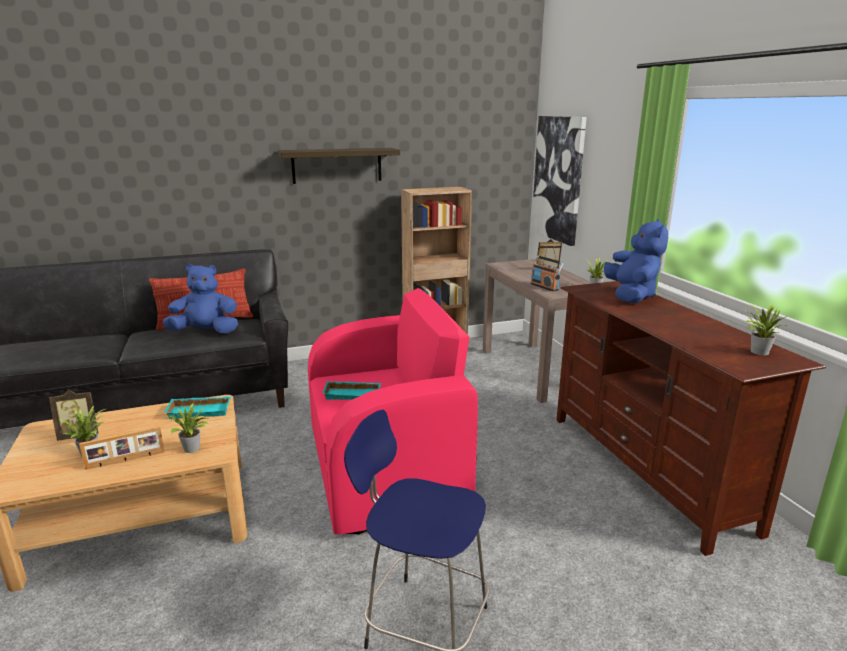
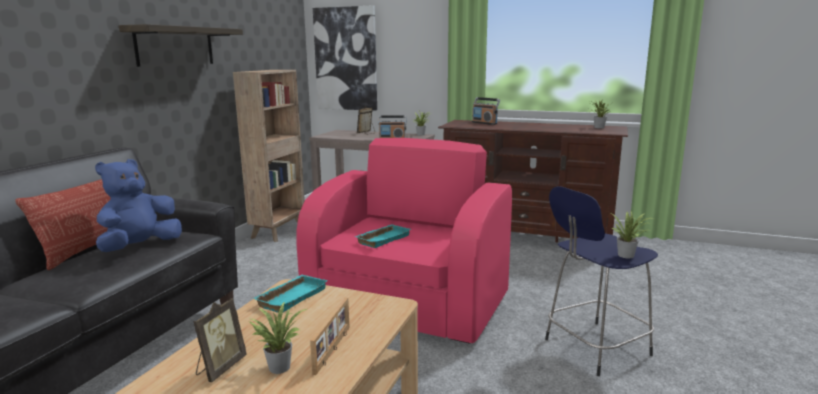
camera: 50 degrees left, 5 degrees down
potted plant [163,402,208,453] -> potted plant moved to [611,210,651,258]
blue plush toy [604,219,668,303] -> radio [472,97,500,125]

